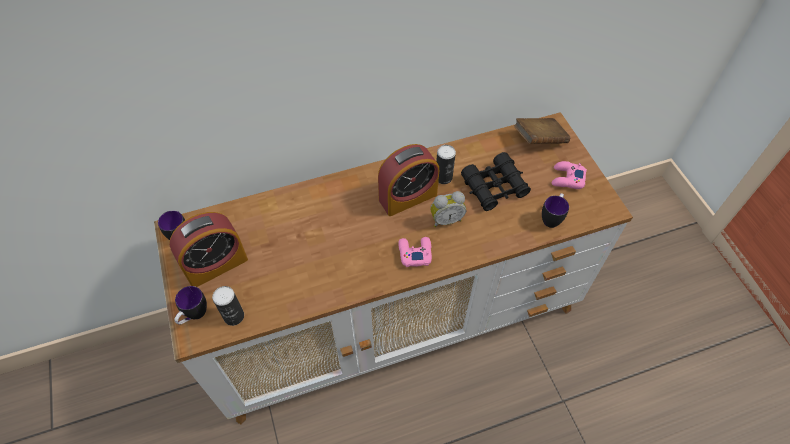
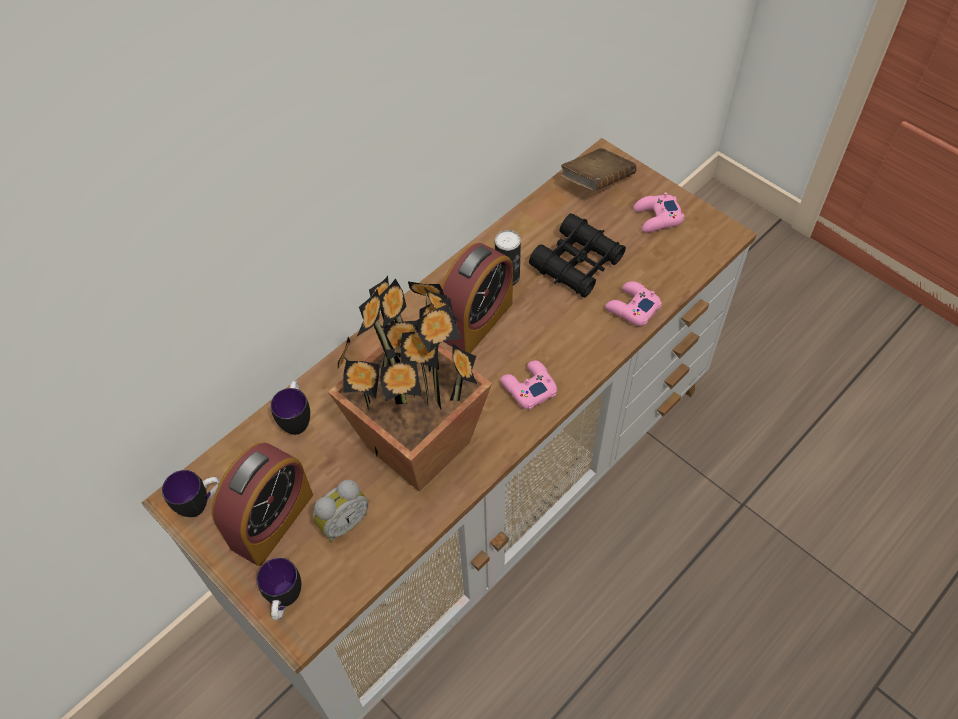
camera: 25 degrees left, 0 degrees up
can [212,286,244,326] -> none
alarm clock [430,191,466,227] -> alarm clock moved to [313,480,369,543]
mug [542,193,569,228] -> mug moved to [270,381,310,435]
none -> potted plant [328,276,492,492]
none -> pink game controller [605,281,662,326]

